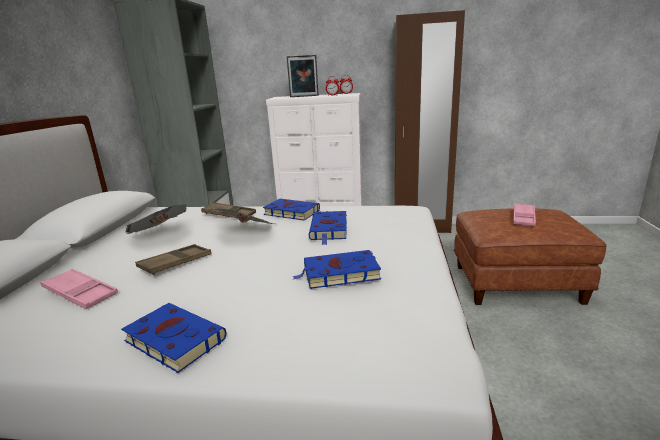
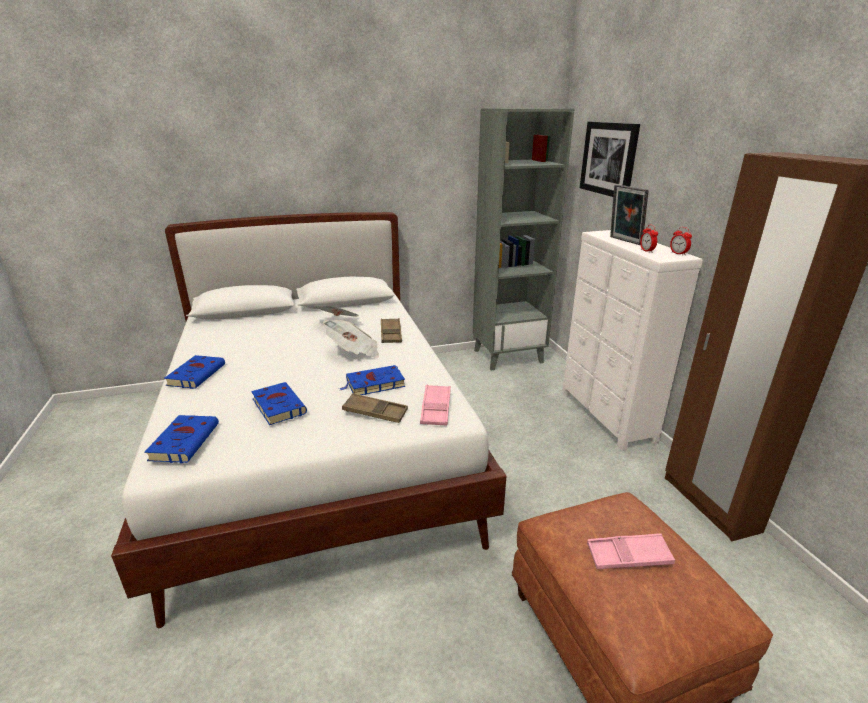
camera: 65 degrees right, 5 degrees up
pink tray [40,269,118,309] -> pink tray moved to [420,385,451,426]
brown tray [135,244,211,275] -> brown tray moved to [342,393,408,423]
blue book [263,199,320,220] -> blue book moved to [144,415,219,463]
none -> picture [580,121,640,197]

